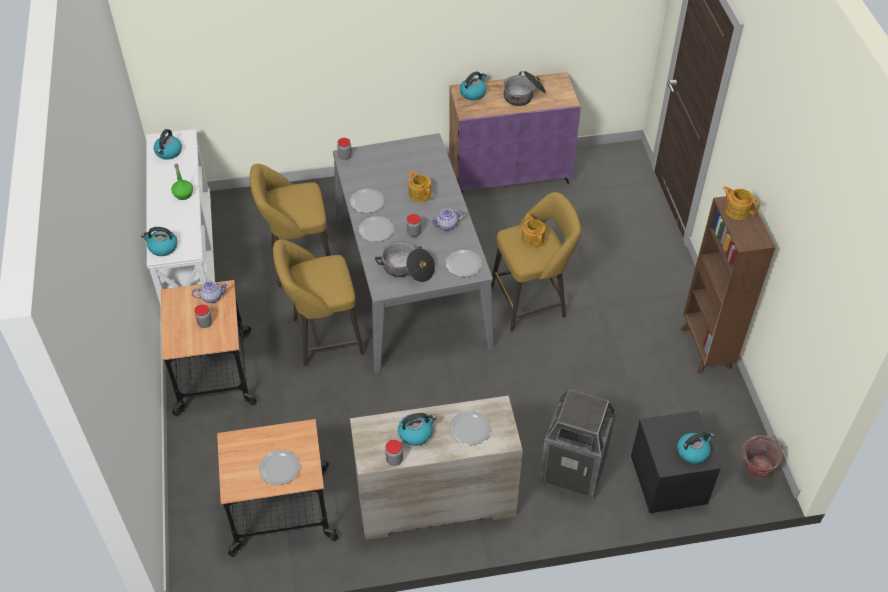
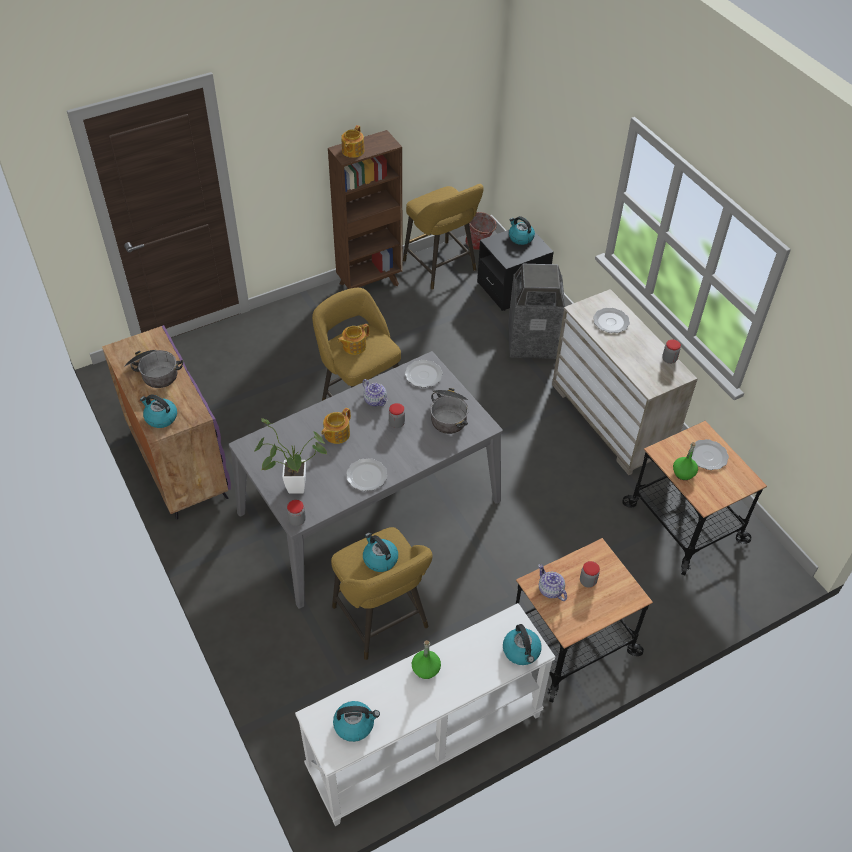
camera: 110 degrees left, 0 degrees up
yellow stool [273,239,364,366] -> yellow stool moved to [403,184,484,290]
plate [359,216,394,242] -> none
kettle [398,413,437,446] -> kettle moved to [363,533,398,572]
none -> potted plant [255,418,327,494]
none -> green bottle [673,442,698,480]

